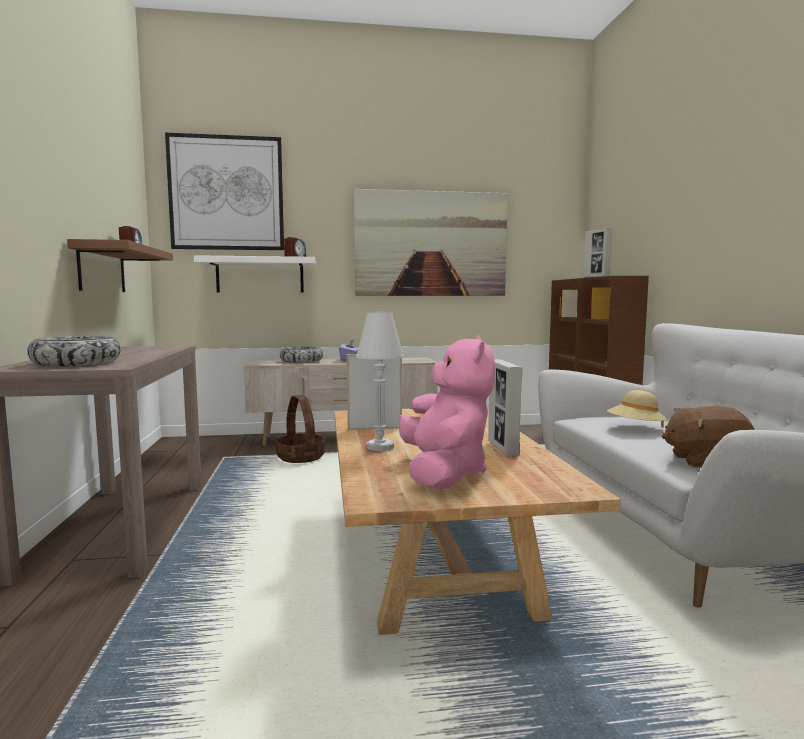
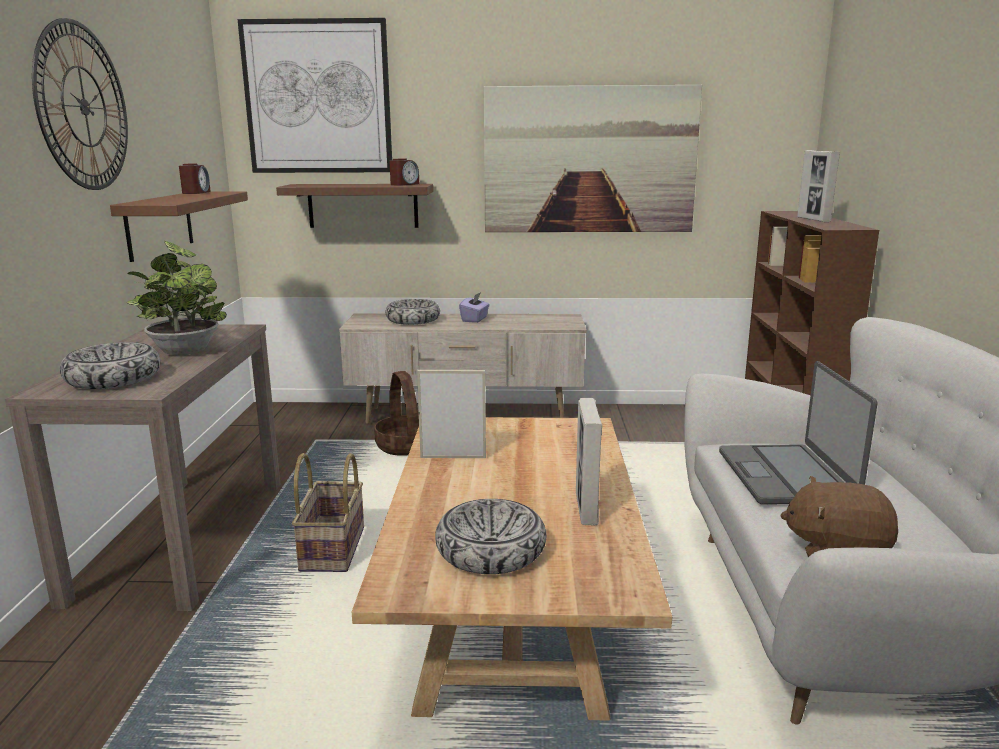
camera: 10 degrees right, 10 degrees up
white shelf [194,255,315,293] -> brown shelf [276,184,433,228]
white table lamp [356,312,404,451] -> none
pink plush toy [399,335,495,489] -> bowl [435,499,547,574]
beige hat [607,390,667,428] -> laptop [719,361,877,505]
none -> wall clock [32,18,128,190]
none -> potted plant [126,241,227,356]
none -> basket [292,453,364,572]

